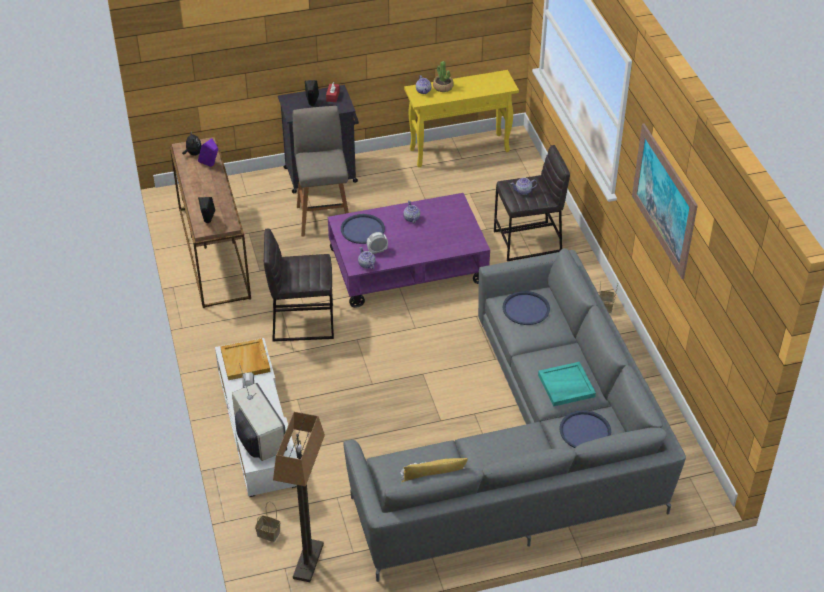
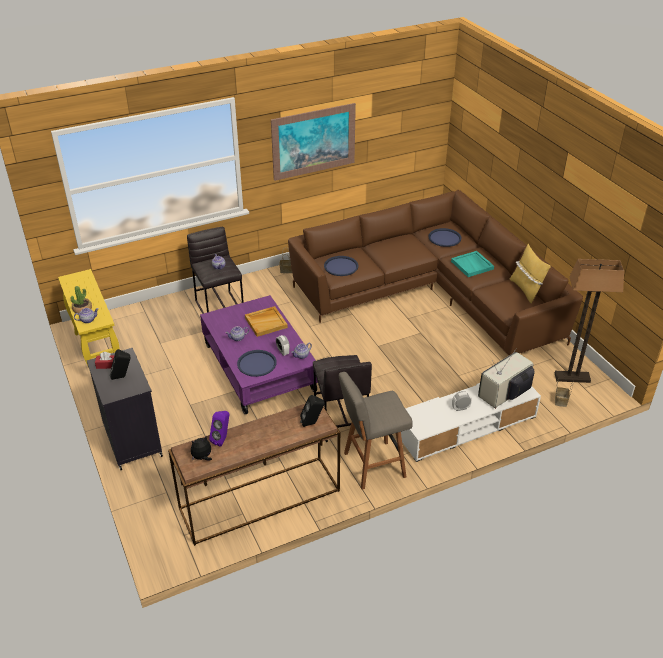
camera: 100 degrees left, 5 degrees down
beige tray [220,338,271,380] -> beige tray moved to [245,306,288,337]
grey stool [293,106,349,237] -> grey stool moved to [339,372,413,490]
grey sofa [343,248,686,582] -> brown sofa [288,190,583,356]
turquoise tray [538,362,596,407] -> turquoise tray moved to [451,251,494,277]

